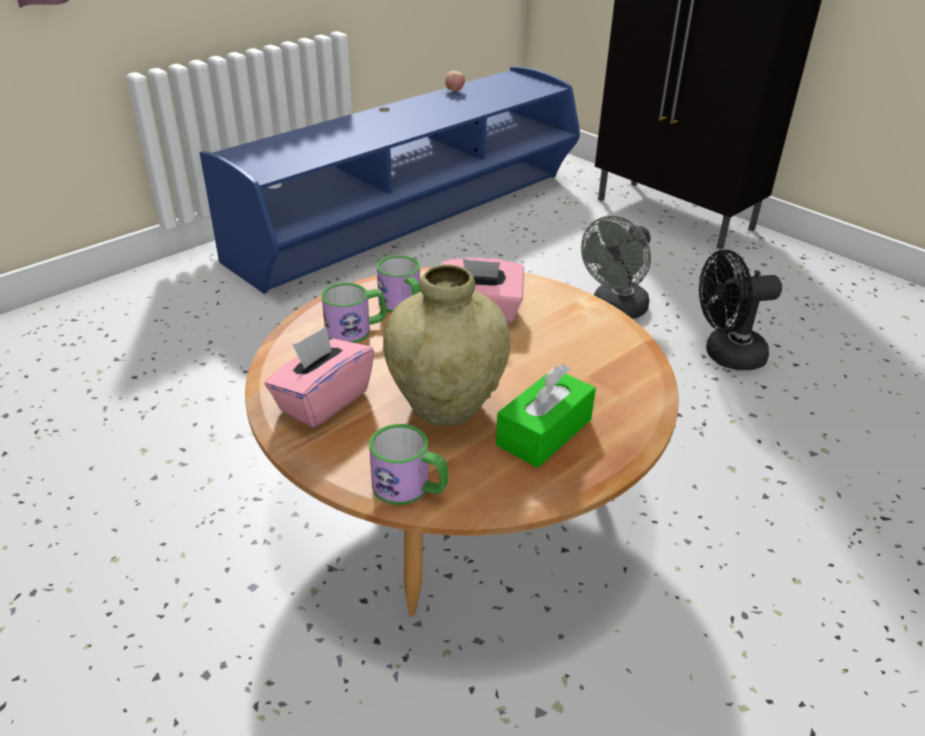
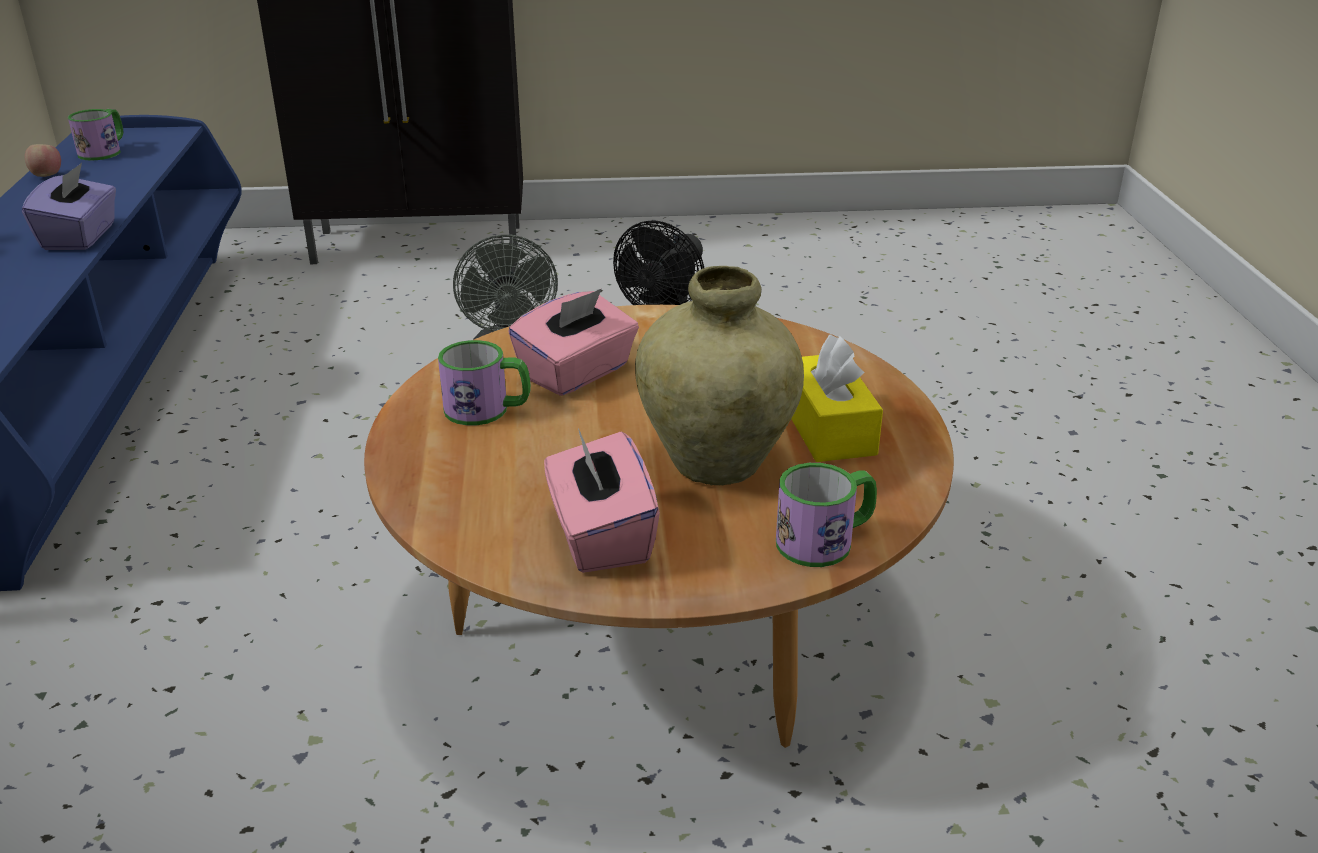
camera: 50 degrees left, 5 degrees down
mug [321,283,387,343] -> mug moved to [68,109,123,161]
green tissue box [496,364,596,468] -> yellow tissue box [792,335,883,462]
none -> purple tissue box [22,163,116,250]

